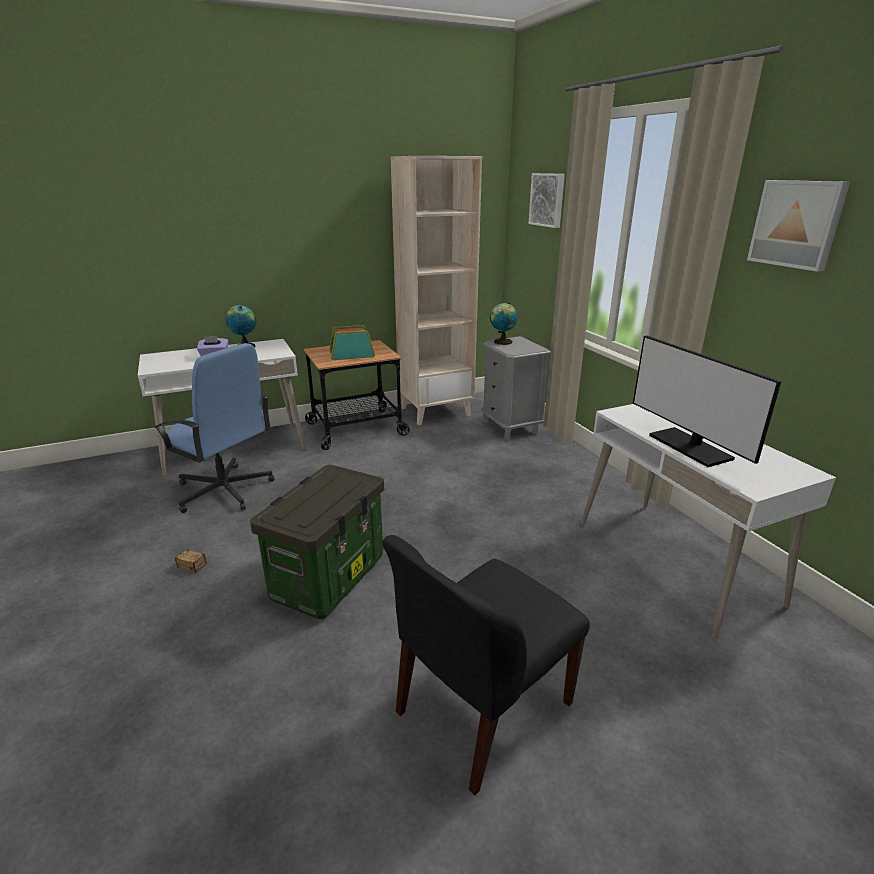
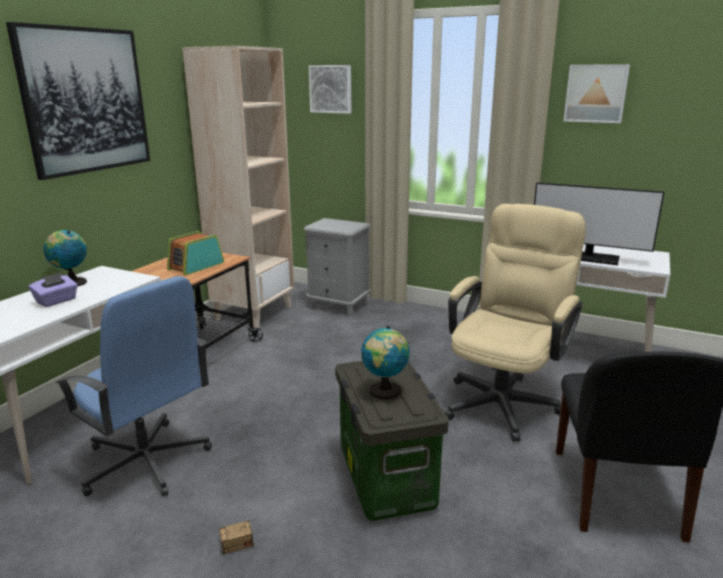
camera: 40 degrees left, 5 degrees down
blue office chair [154,343,275,513] -> blue office chair turned 45 degrees clockwise [55,276,212,496]
globe [490,302,518,345] -> globe moved to [361,326,410,399]
none -> picture [6,22,150,180]
none -> beige office chair [444,204,586,441]

